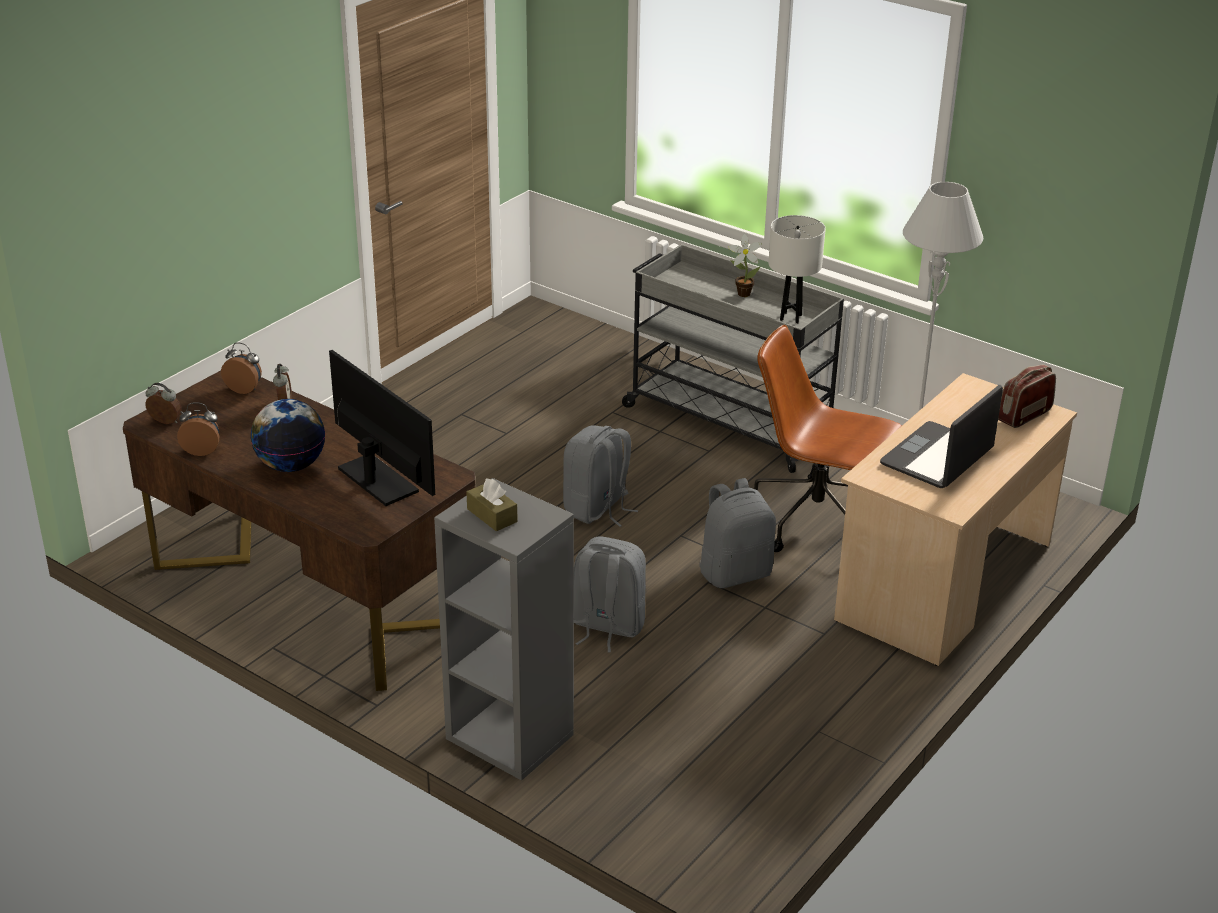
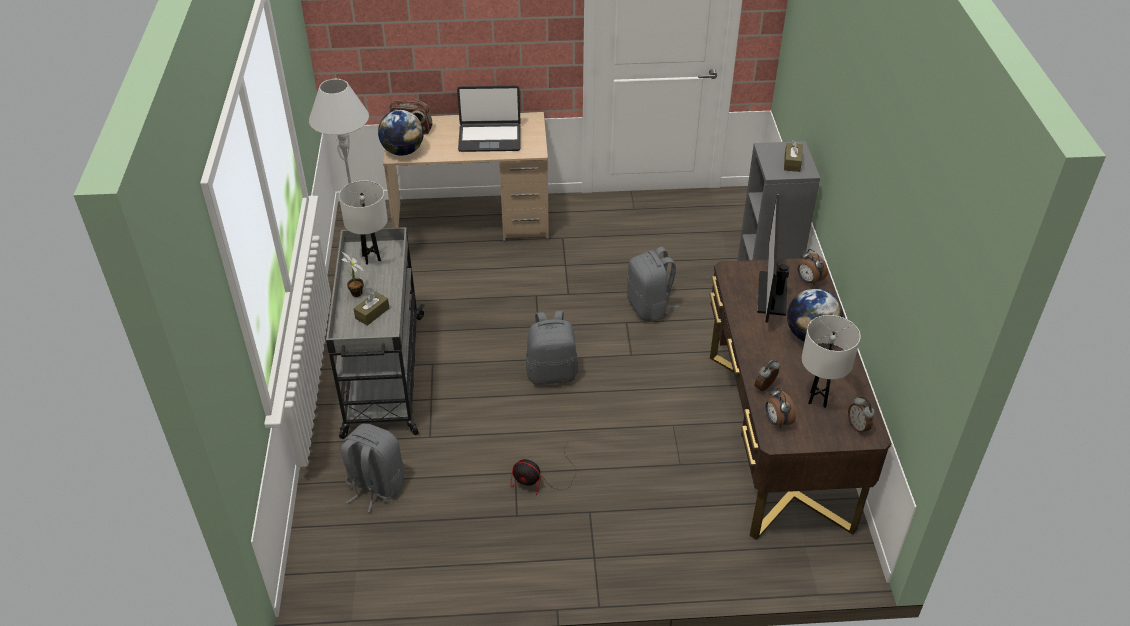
camera: 130 degrees left, 10 degrees up
alarm clock [177,402,219,456] -> alarm clock moved to [797,249,828,285]
grey backpack [699,478,776,588] -> grey backpack moved to [341,424,404,512]
brown office chair [754,325,902,552] -> none
none -> brown tissue box [354,292,390,326]
none -> globe [378,110,424,156]
none -> fan [510,443,576,495]
none -> white table lamp [802,315,861,408]

